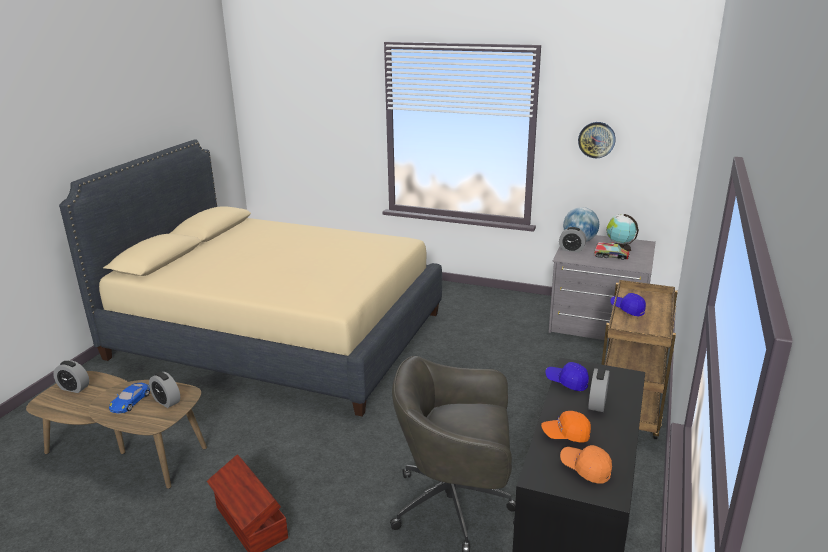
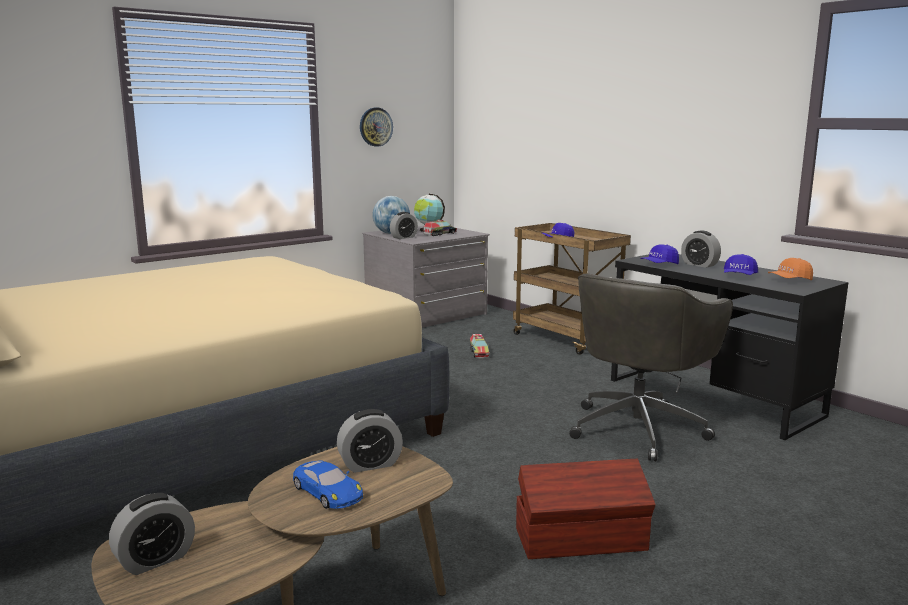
camera: 60 degrees left, 10 degrees down
orange cap [541,411,591,442] -> blue cap [724,254,758,275]
none -> toy truck [470,334,489,359]

